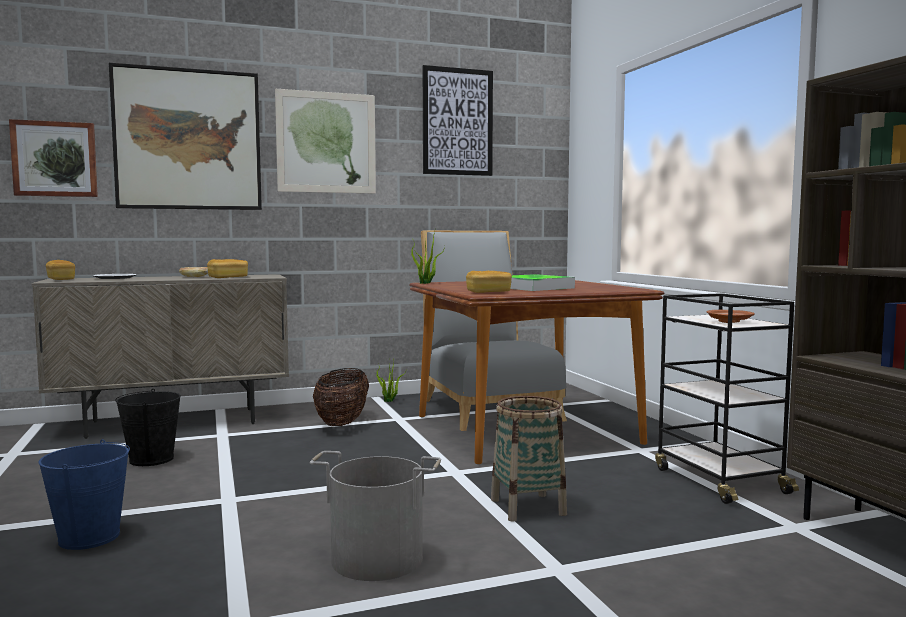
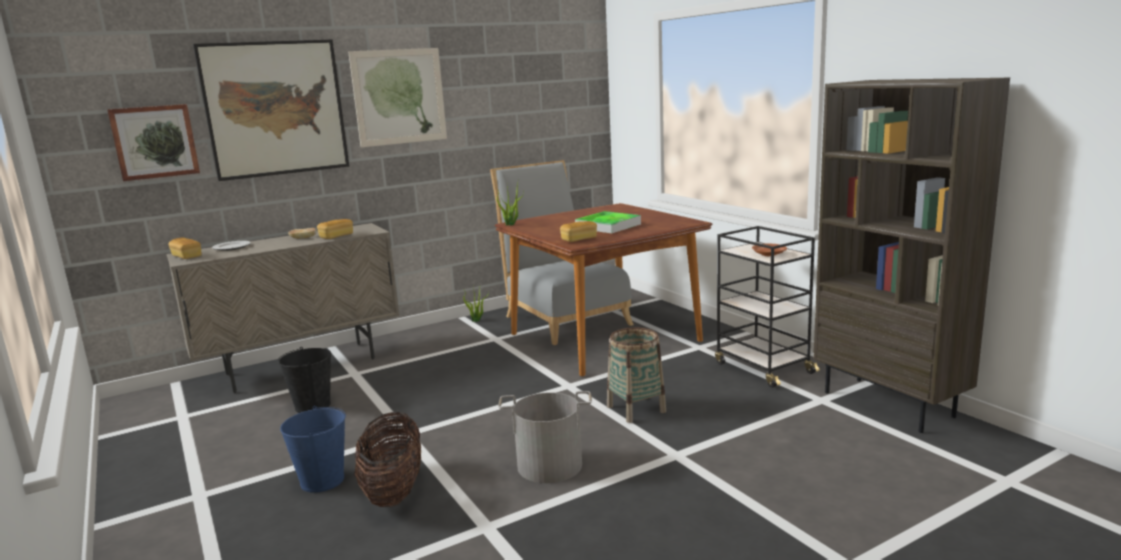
camera: 10 degrees left, 10 degrees up
basket [313,368,369,426] -> basket moved to [354,412,421,507]
picture [423,65,493,176] -> none

